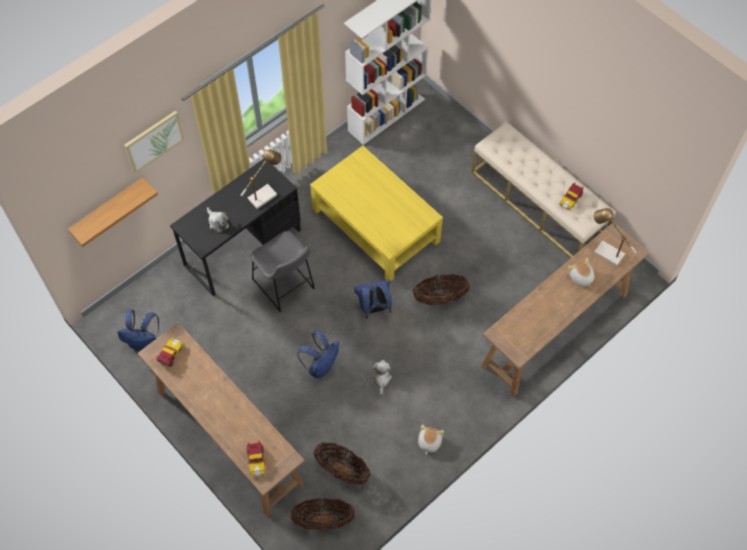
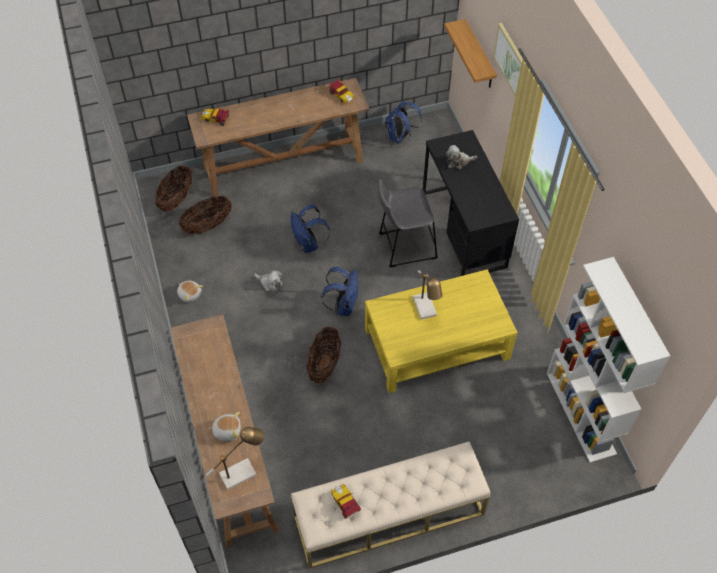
camera: 115 degrees right, 5 degrees down
table lamp [241,150,281,209] -> table lamp moved to [413,270,442,319]

